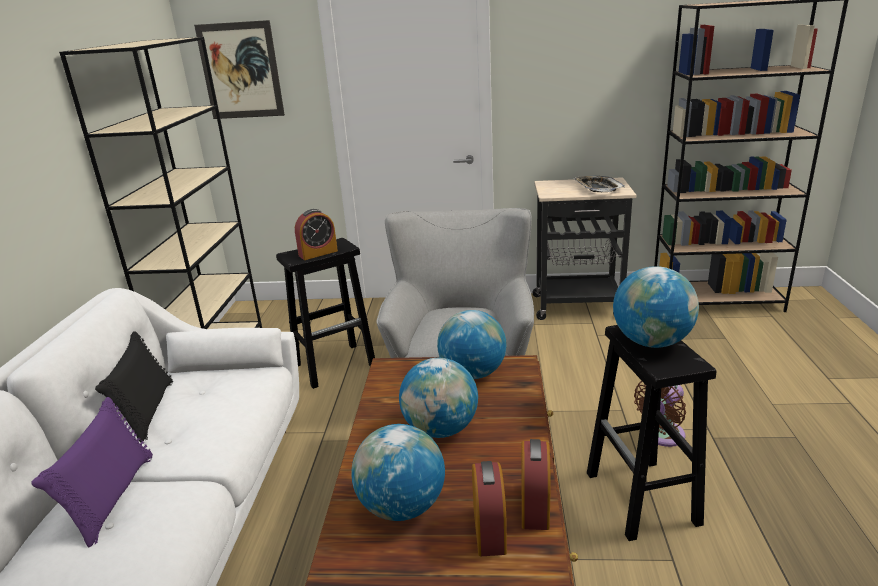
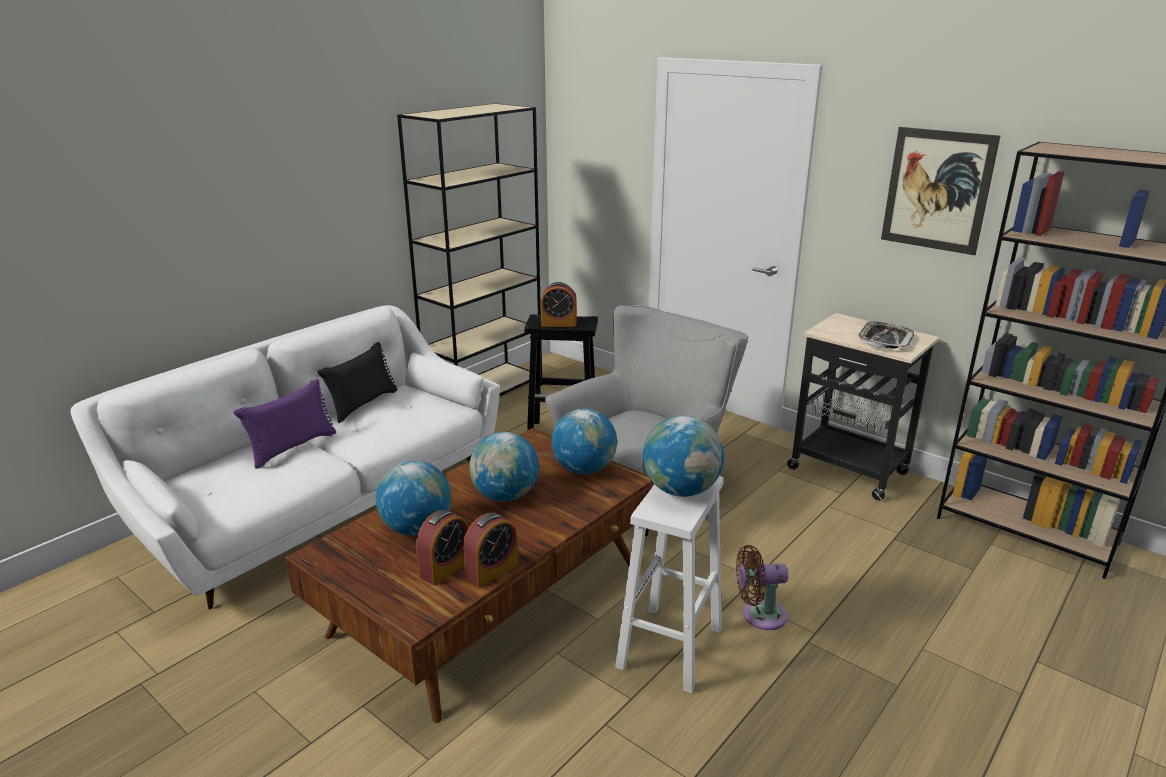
camera: 35 degrees right, 0 degrees up
picture [194,20,285,119] -> picture moved to [881,127,1000,255]
black stool [587,325,716,541] -> white stool [615,476,723,693]

